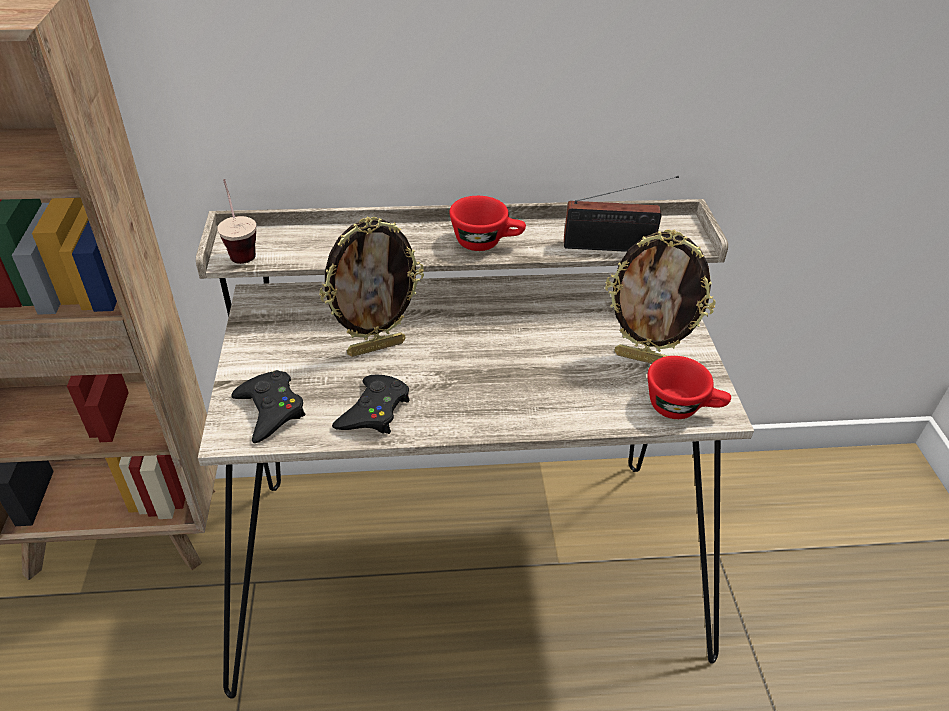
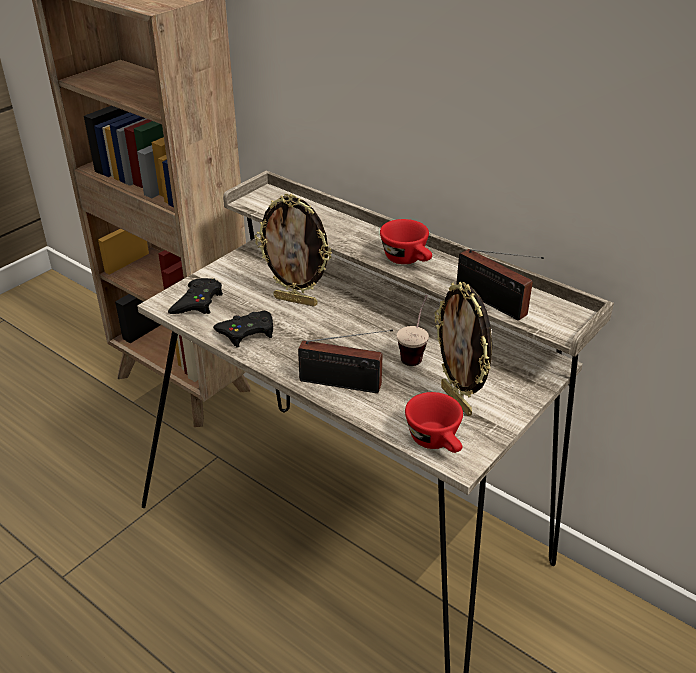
camera: 45 degrees right, 5 degrees down
cup [217,179,256,264] -> cup moved to [397,295,429,366]
none -> radio [298,329,393,393]

